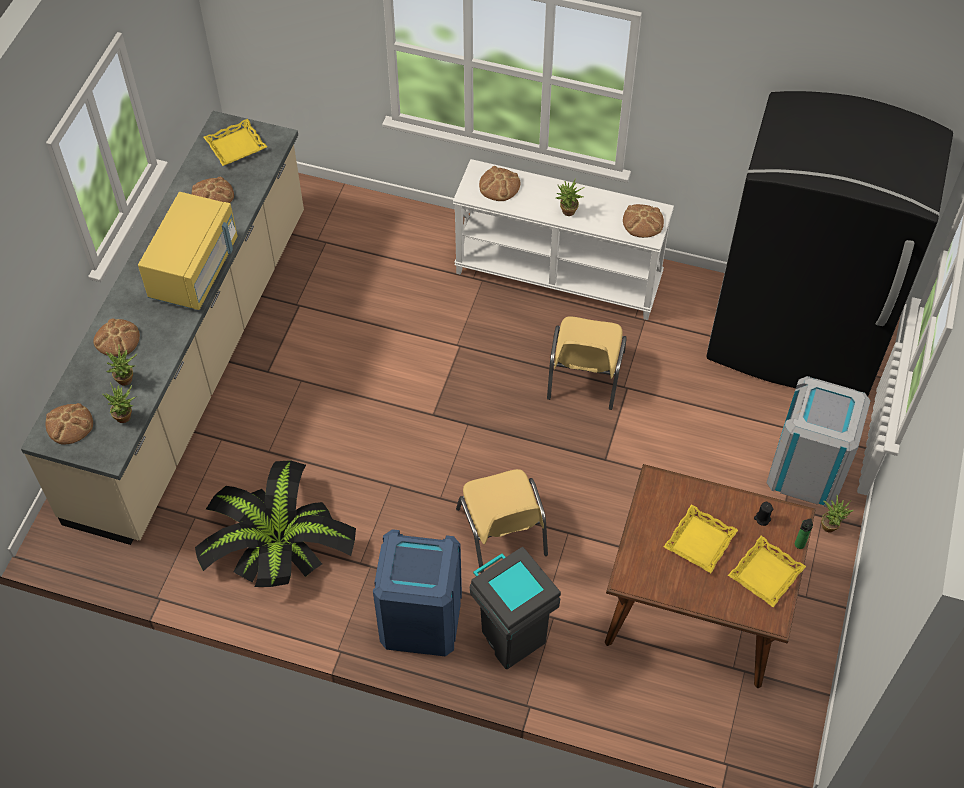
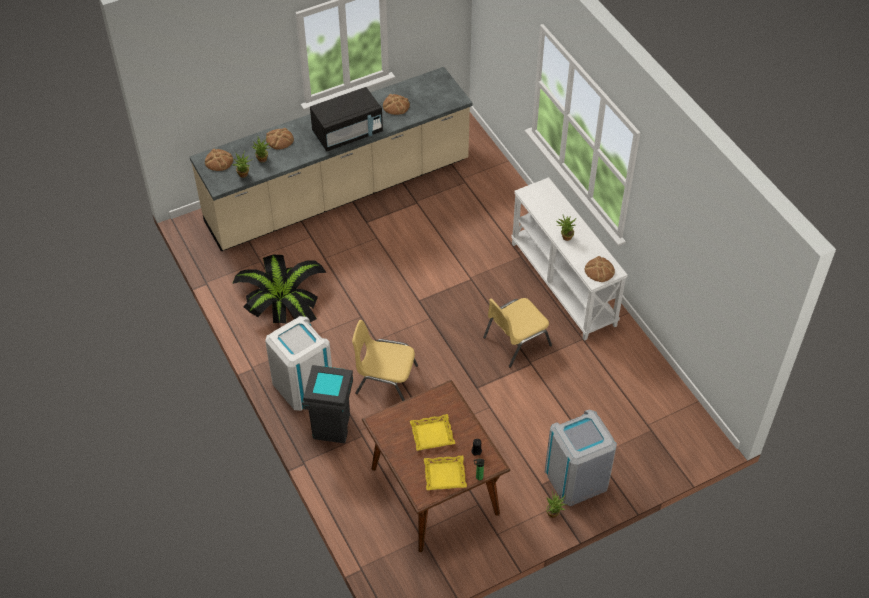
camera: 45 degrees right, 5 degrees down
yellow microwave [138,192,238,310] -> black microwave [310,87,383,151]
yellow tray [204,119,267,166] -> none
blue trash can [373,529,462,656] -> white trash can [265,316,332,411]
yellow chair [456,469,548,573] -> yellow chair turned 75 degrees clockwise [352,320,418,401]
bread [479,166,521,201] -> none
black fridge [706,91,953,396] -> none

